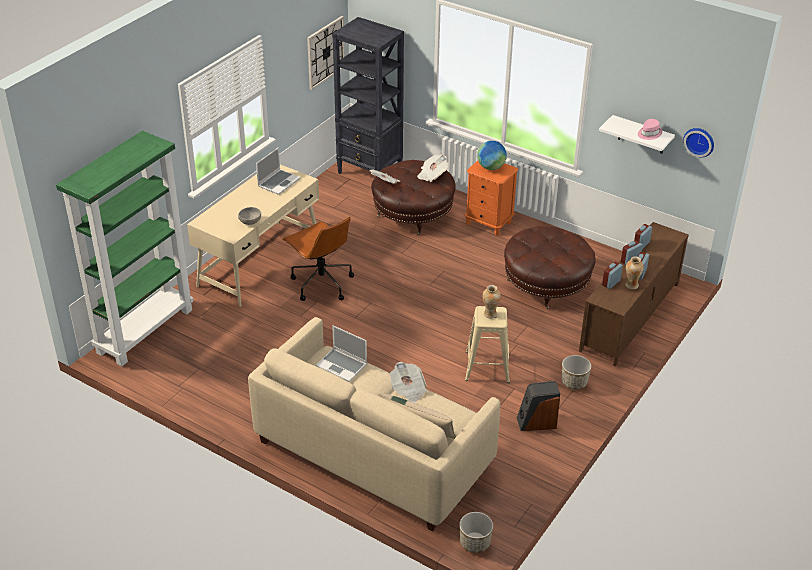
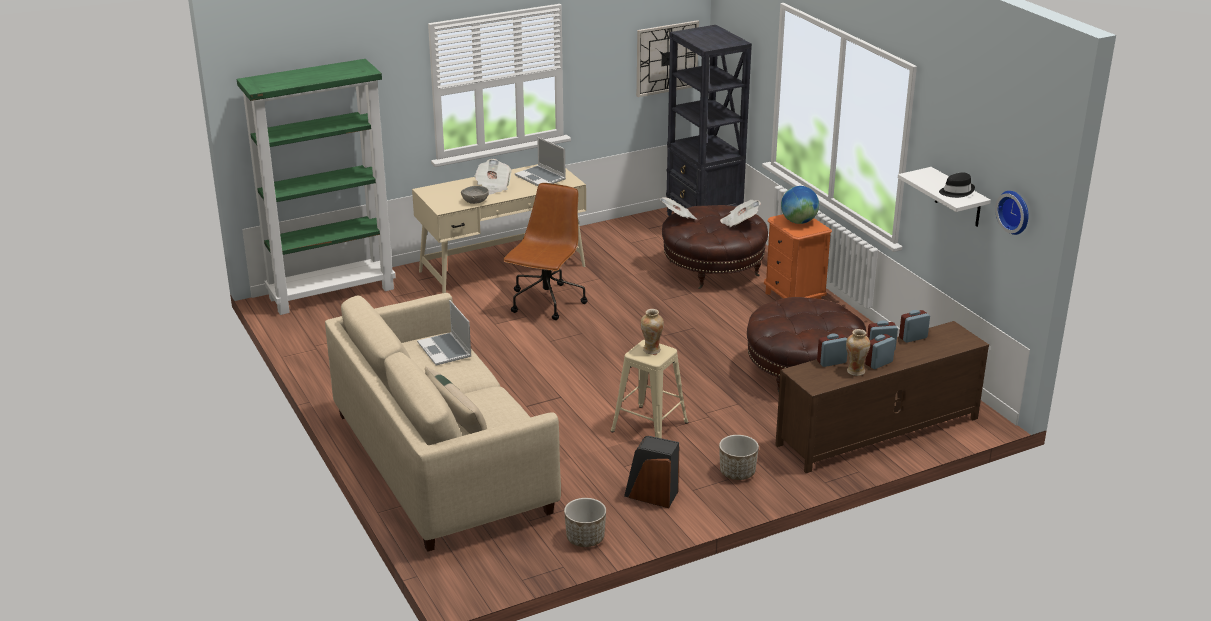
camera: 30 degrees right, 10 degrees down
laptop [256,147,300,195] -> laptop turned 75 degrees clockwise [515,137,566,186]
brown office chair [282,216,354,301] -> brown office chair turned 150 degrees counterclockwise [503,183,588,320]
newspaper [390,362,428,403] -> newspaper moved to [474,159,512,195]
planter [460,512,493,553] -> planter moved to [564,498,606,547]
pink hat [638,119,662,140] -> black hat [939,172,975,198]

